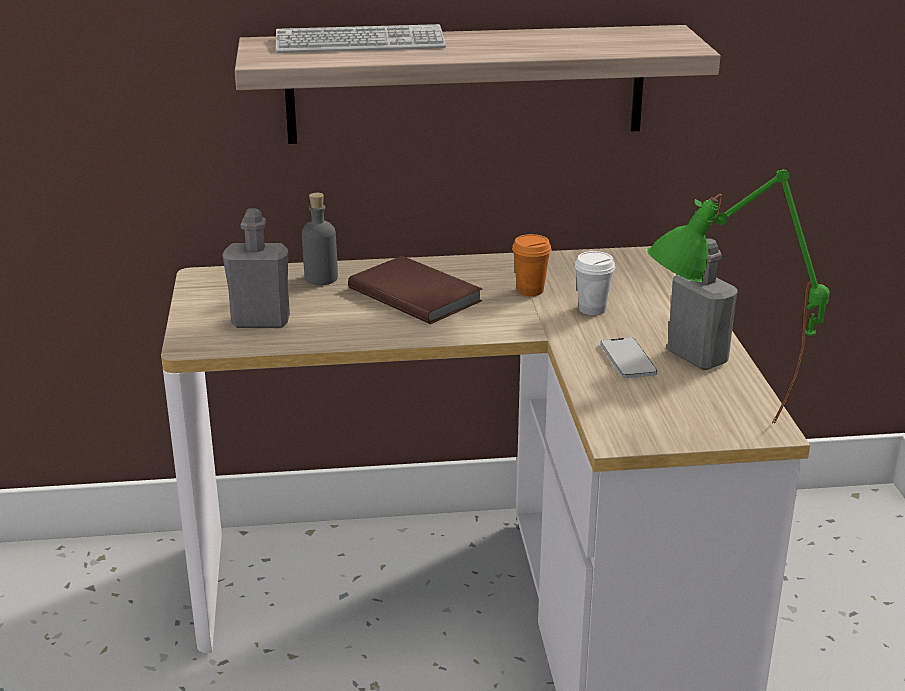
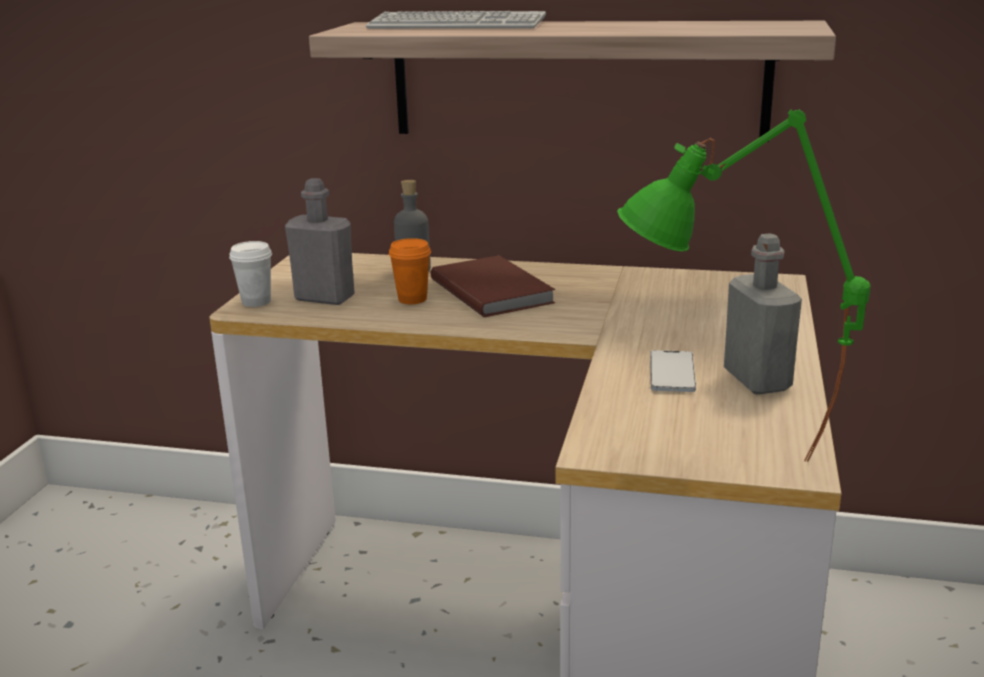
camera: 20 degrees right, 5 degrees down
orange cup [512,234,551,296] -> orange cup moved to [389,238,431,304]
white cup [575,251,615,315] -> white cup moved to [229,241,272,307]

